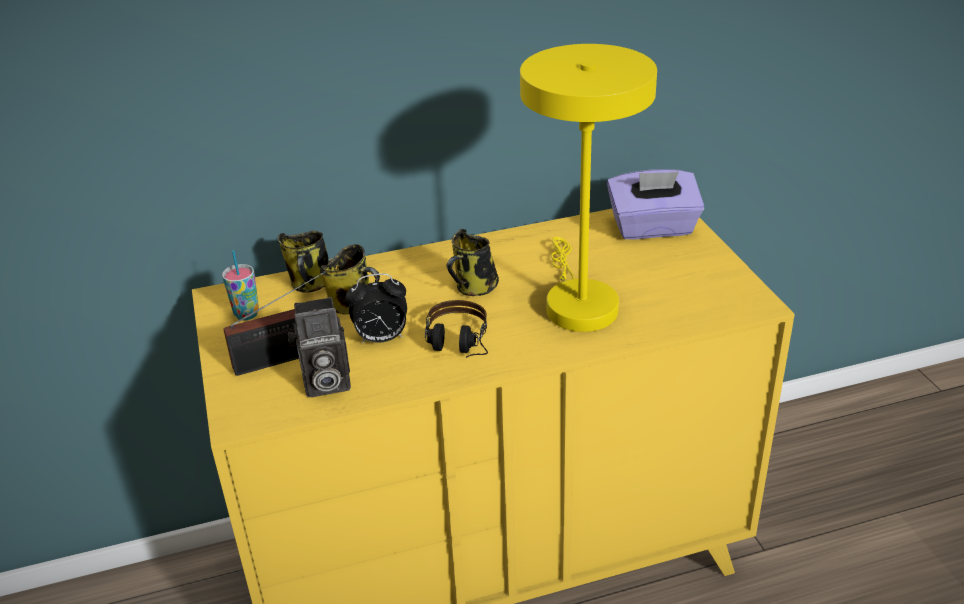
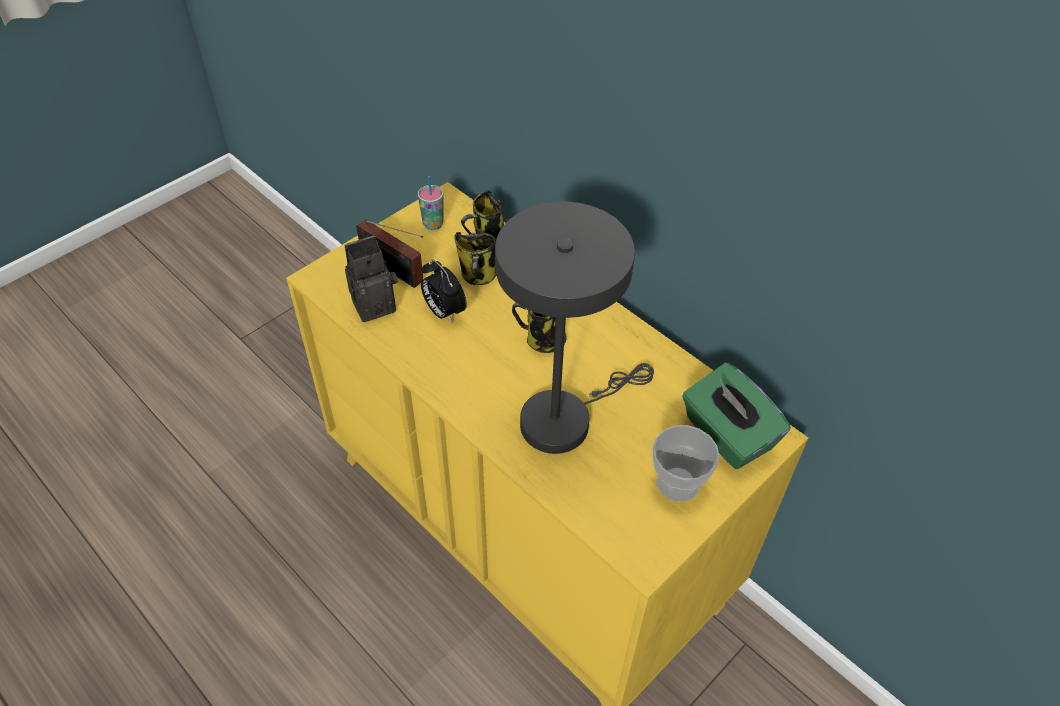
camera: 60 degrees right, 15 degrees up
camera [288,297,351,397] -> camera turned 105 degrees clockwise [344,236,397,322]
headphones [425,300,488,358] -> none
yellow table lamp [520,44,657,332] -> grey table lamp [495,201,654,454]
purple tissue box [607,169,705,239] -> green tissue box [682,363,790,469]
none -> cup [653,425,720,502]

